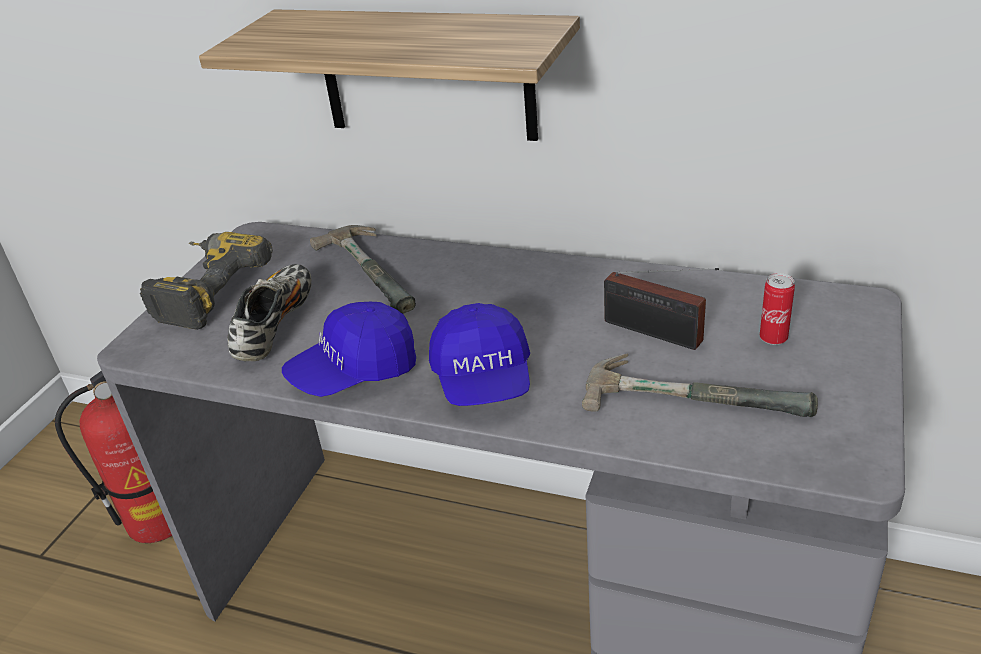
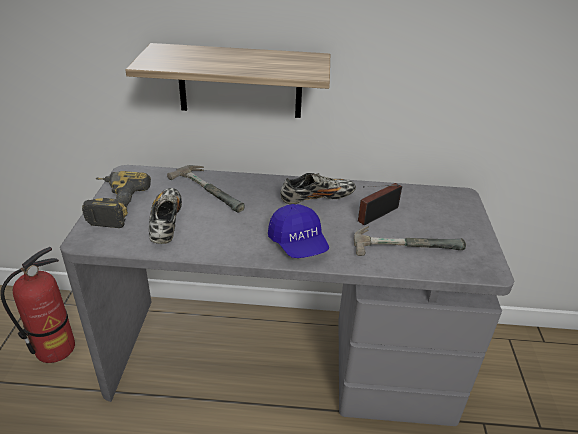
camera: 20 degrees left, 0 degrees up
blue cap [282,302,416,397] -> none
radio [604,268,719,350] -> radio turned 120 degrees clockwise [358,183,402,225]
can [760,273,795,345] -> none
none -> shoe [280,173,356,205]

